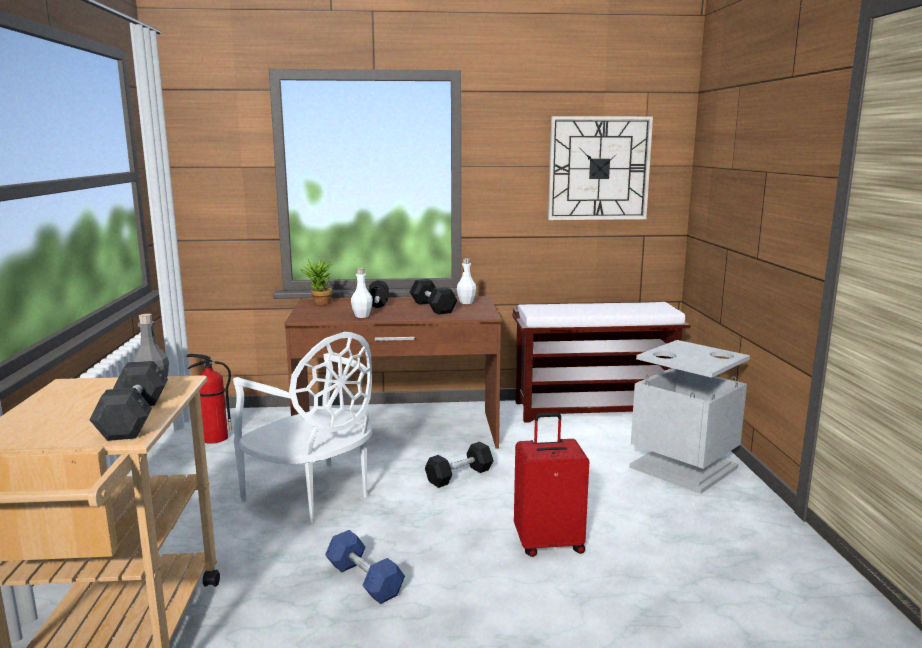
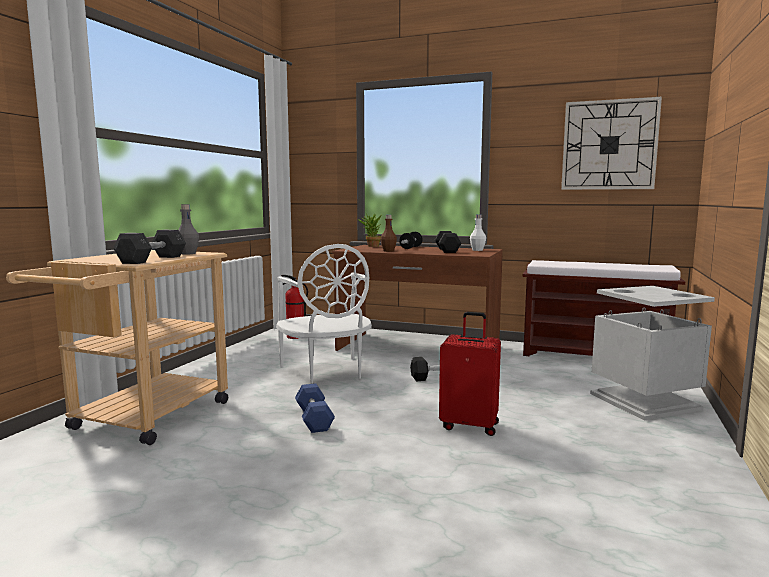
camera: 25 degrees right, 5 degrees down
white bottle [351,268,373,318] -> brown bottle [381,215,397,252]

